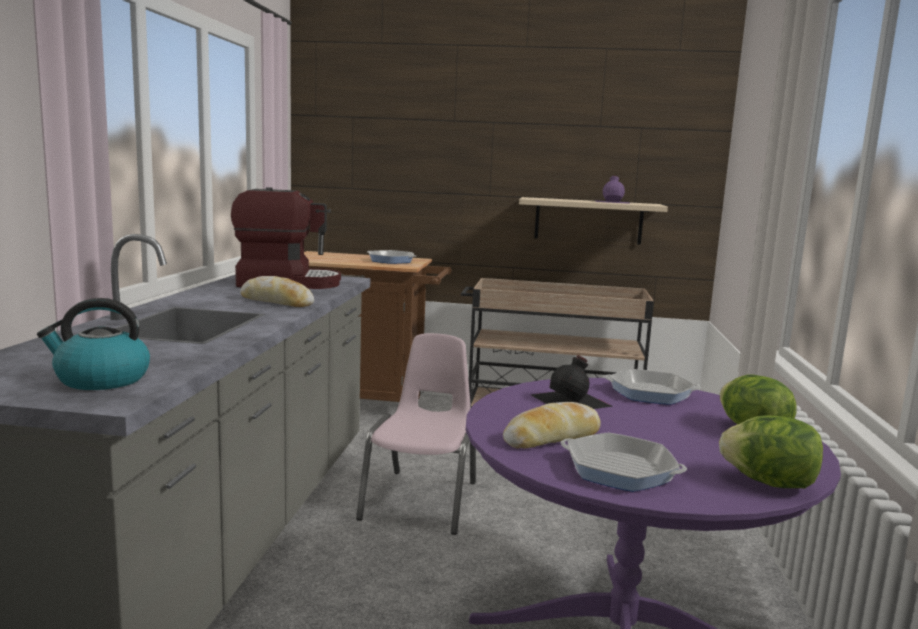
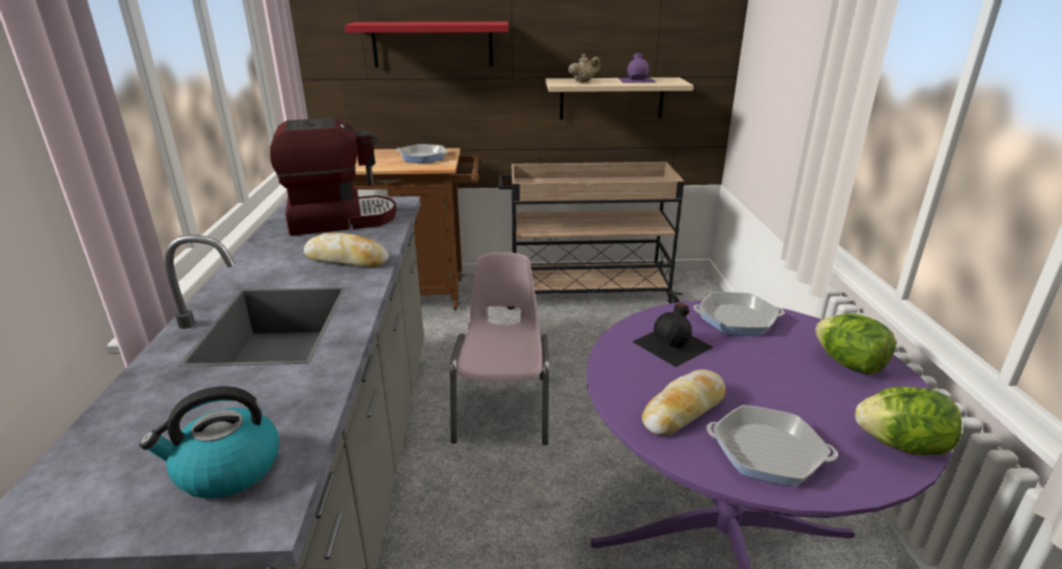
camera: 10 degrees left, 15 degrees up
none -> red shelf [344,22,509,67]
none -> beige teapot [568,54,601,83]

